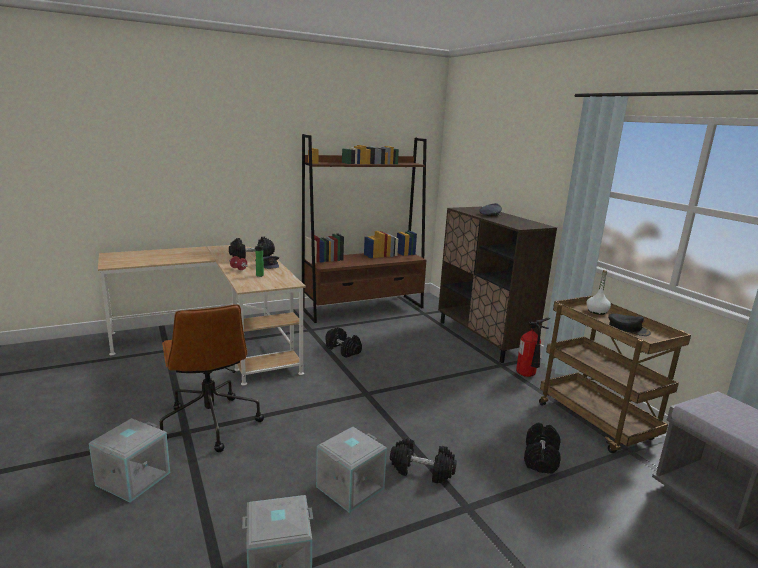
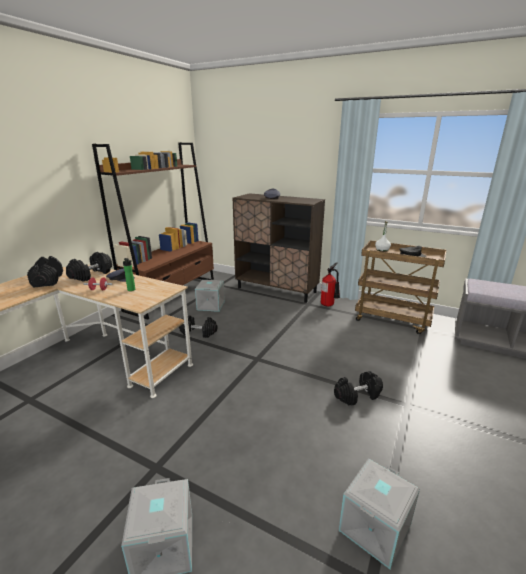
camera: 35 degrees left, 5 degrees up
brown office chair [160,304,264,452] -> none
grey storage box [316,427,387,513] -> grey storage box moved to [195,280,225,312]
black dumbbell [524,423,561,474] -> black dumbbell moved to [27,256,63,288]

